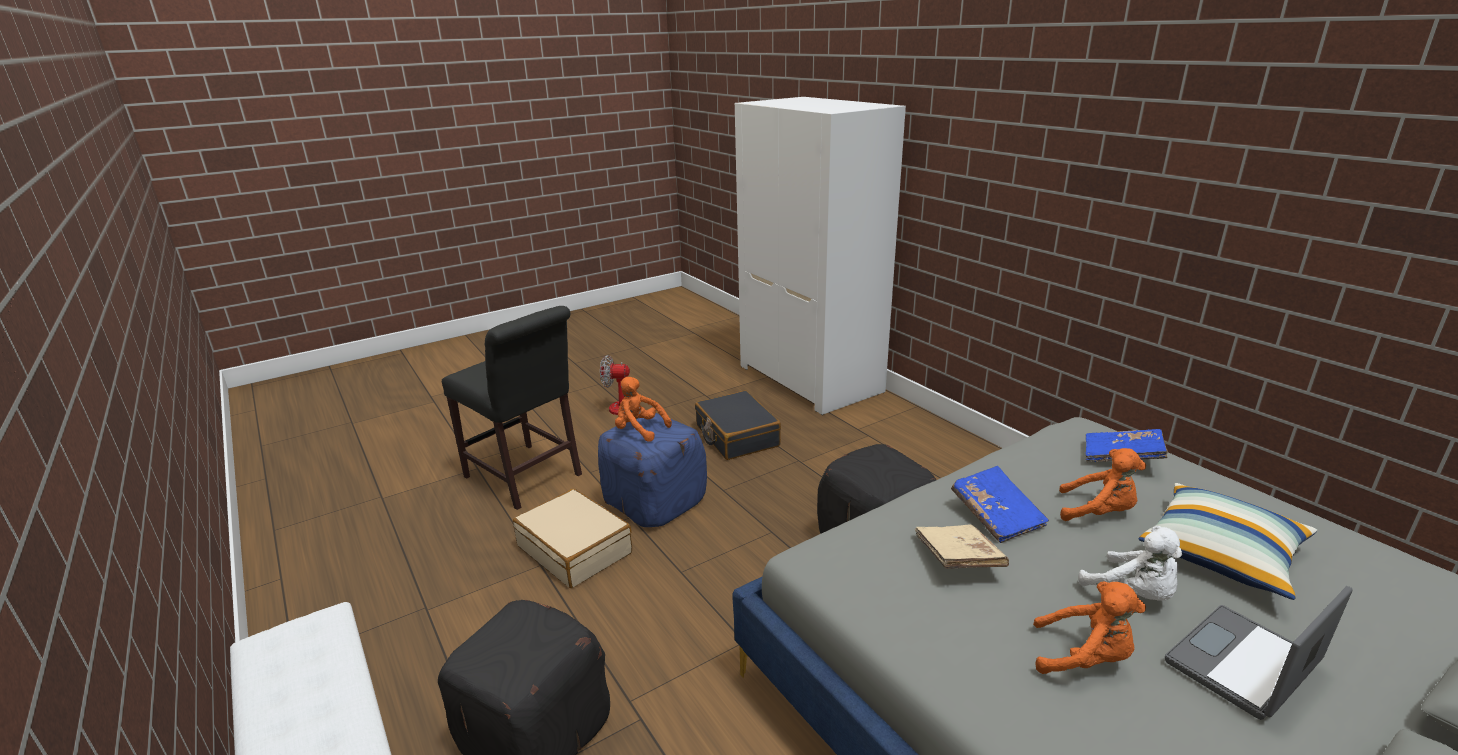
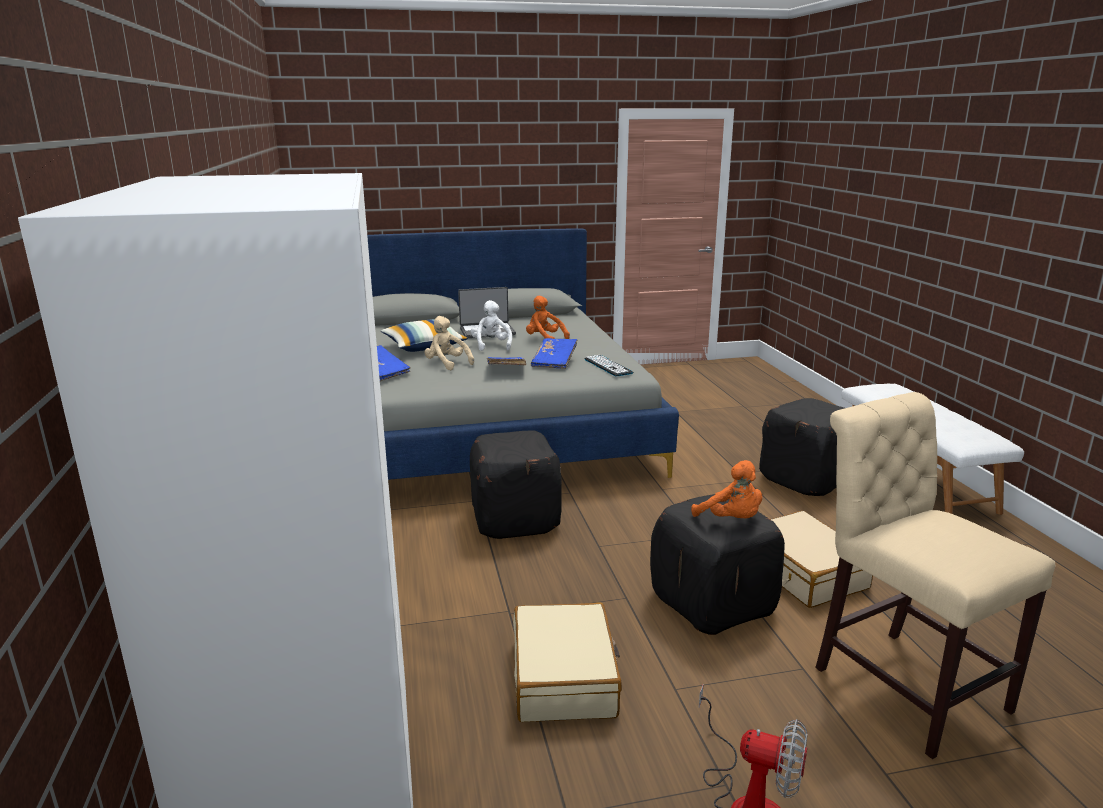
camera: 160 degrees left, 5 degrees down
black chair [442,306,582,510] -> beige chair [815,392,1055,759]
blue ottoman [598,413,707,527] -> black ottoman [650,494,785,635]
black suitcase [695,390,781,460] -> beige suitcase [513,602,622,722]
beige book [915,524,1009,569] -> blue book [531,338,577,369]
orange plush toy [1059,448,1146,521] -> beige plush toy [424,316,474,370]
none -> keyboard [584,355,633,377]

